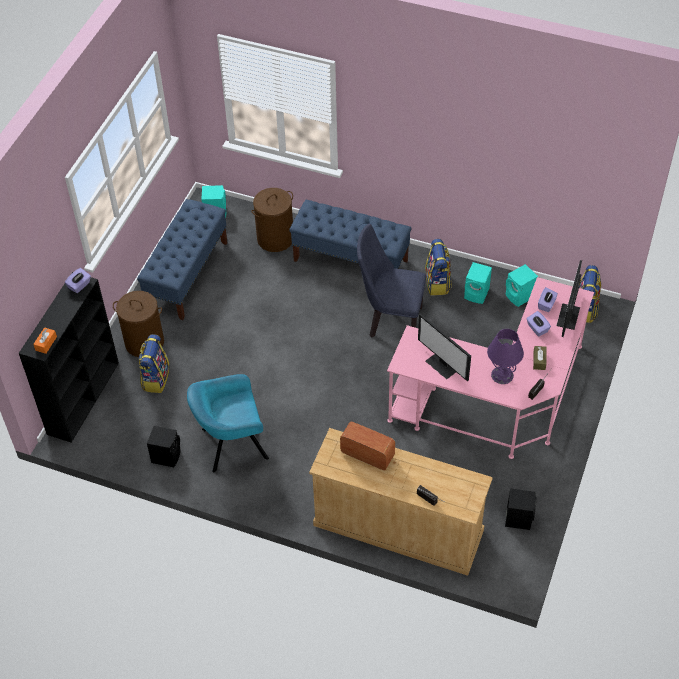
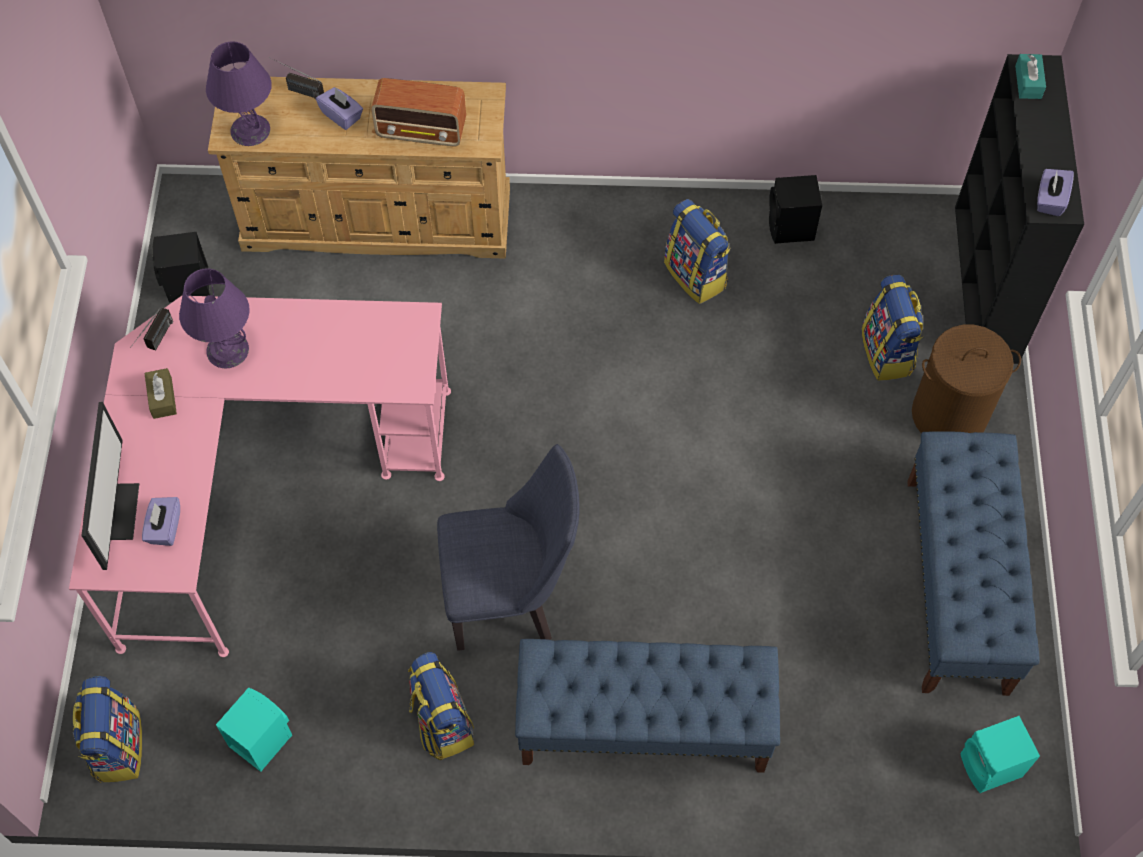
camera: 160 degrees right, 10 degrees up
orange tissue box [33,327,57,354] -> turquoise tissue box [1015,54,1046,99]
turquoise armchair [187,374,269,473] -> backpack [664,199,731,304]
brown laundry basket [251,188,293,252] -> none
monitor [418,314,471,381] -> none
turquoise speaker [464,262,492,304] -> none
purple tissue box [526,311,551,337] -> purple tissue box moved to [316,87,363,130]
none -> purple table lamp [206,41,272,146]

